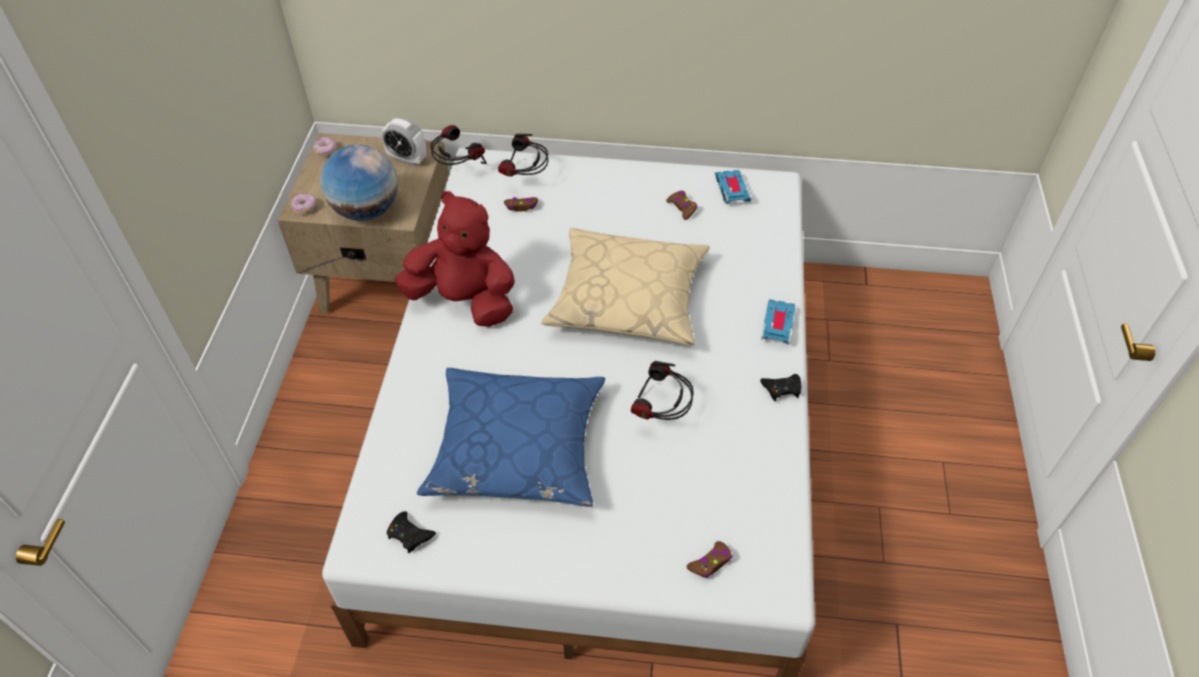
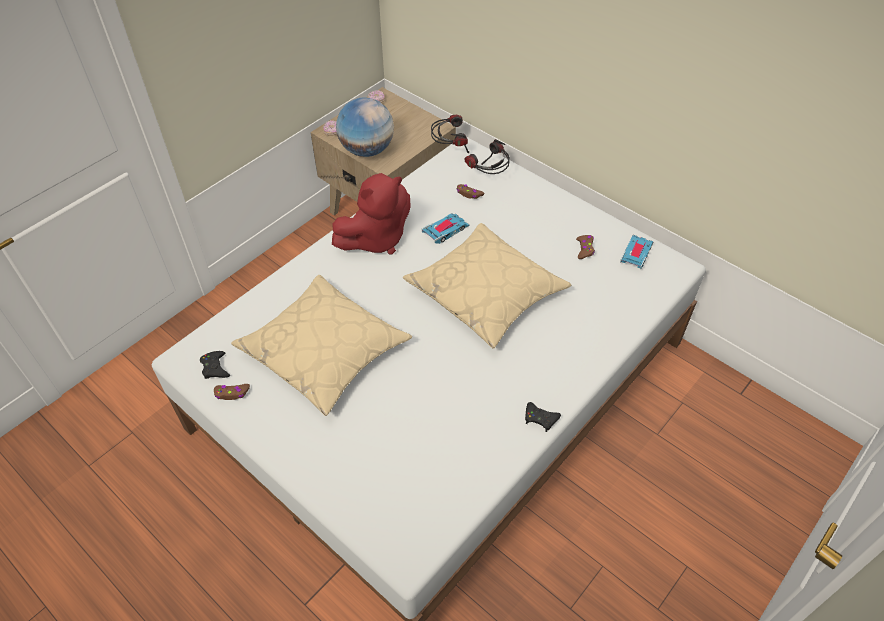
camera: 35 degrees right, 0 degrees up
alarm clock [381,117,426,166] -> none
red plush toy [395,191,515,327] -> red plush toy turned 90 degrees clockwise [332,173,411,255]
blue pillow [417,368,605,507] -> beige pillow [231,275,412,416]
headphones [631,361,694,420] -> none
brown game controller [687,541,732,578] -> brown game controller moved to [214,384,250,400]
toy car [761,299,795,345] -> toy car moved to [422,213,469,244]

